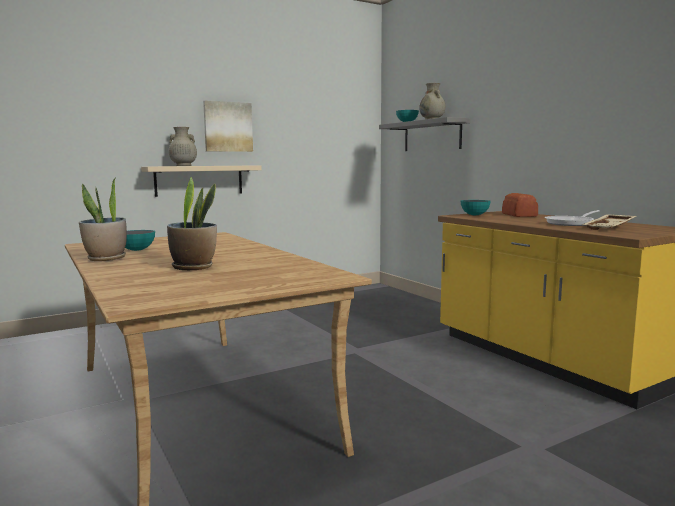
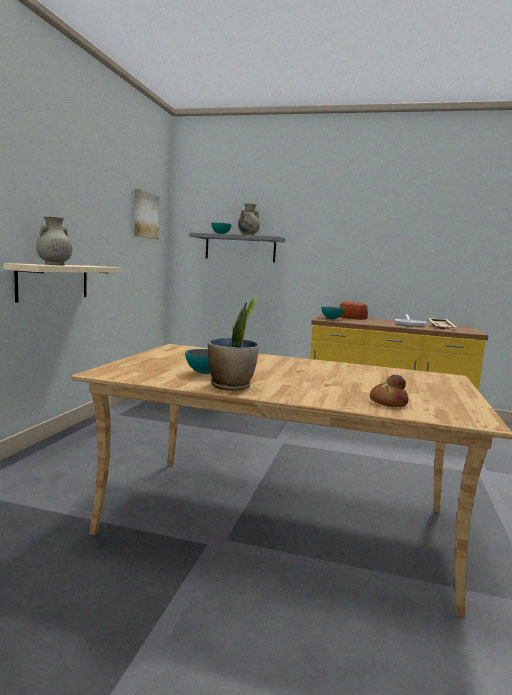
camera: 45 degrees left, 0 degrees up
potted plant [167,177,217,270] -> none
picture [203,100,253,152] -> picture moved to [134,189,159,239]
none -> bread [370,375,408,407]

